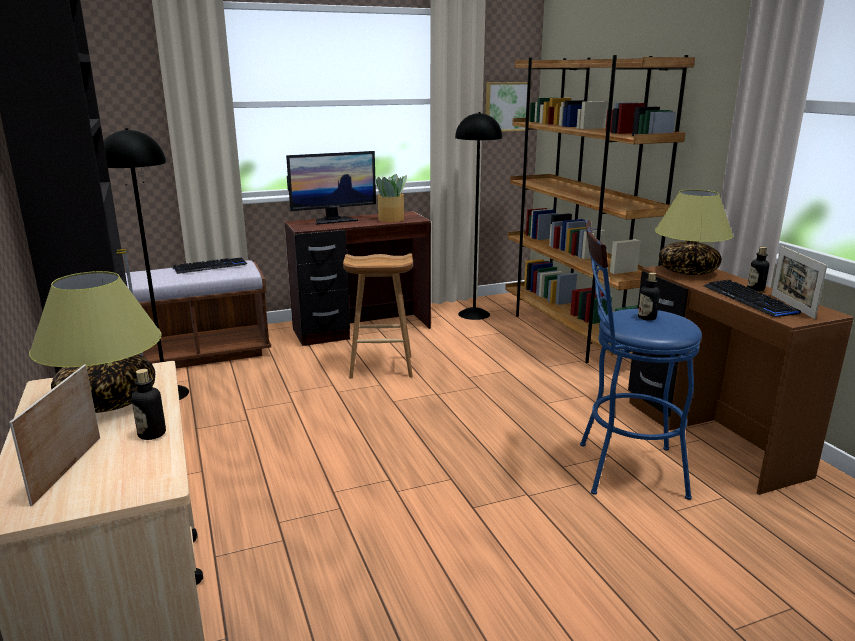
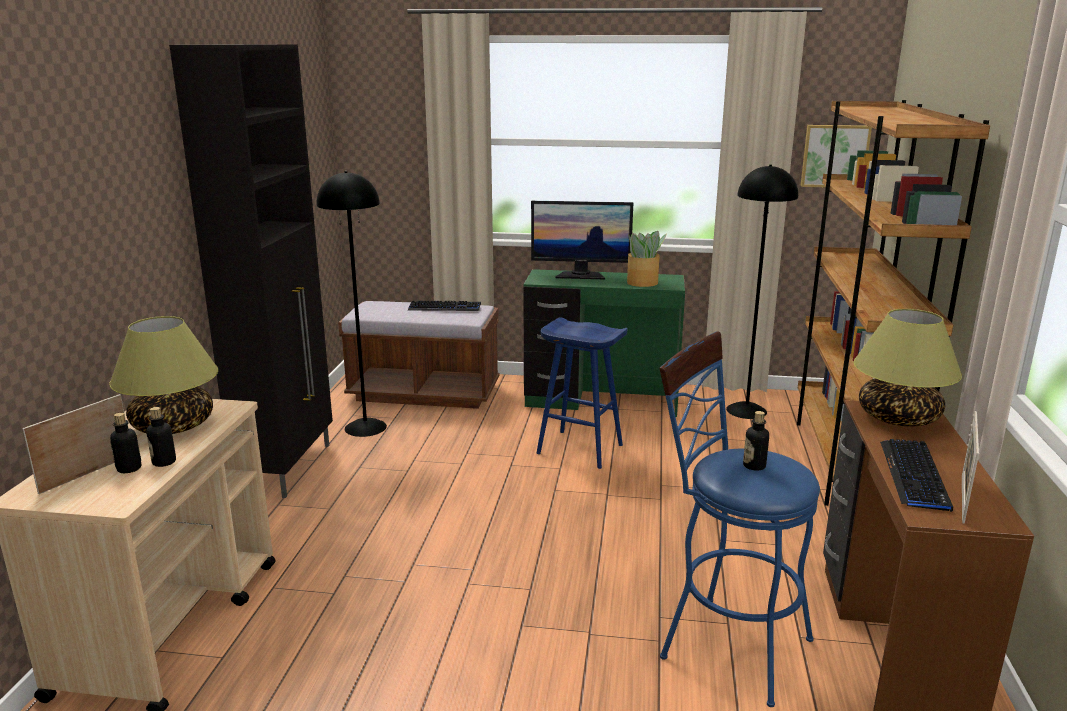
camera: 30 degrees right, 0 degrees up
brown desk [285,211,431,346] -> green desk [523,269,685,417]
brown stool [343,253,413,379] -> blue stool [537,317,627,469]
bottle [747,247,769,291] -> bottle moved to [110,413,141,473]

